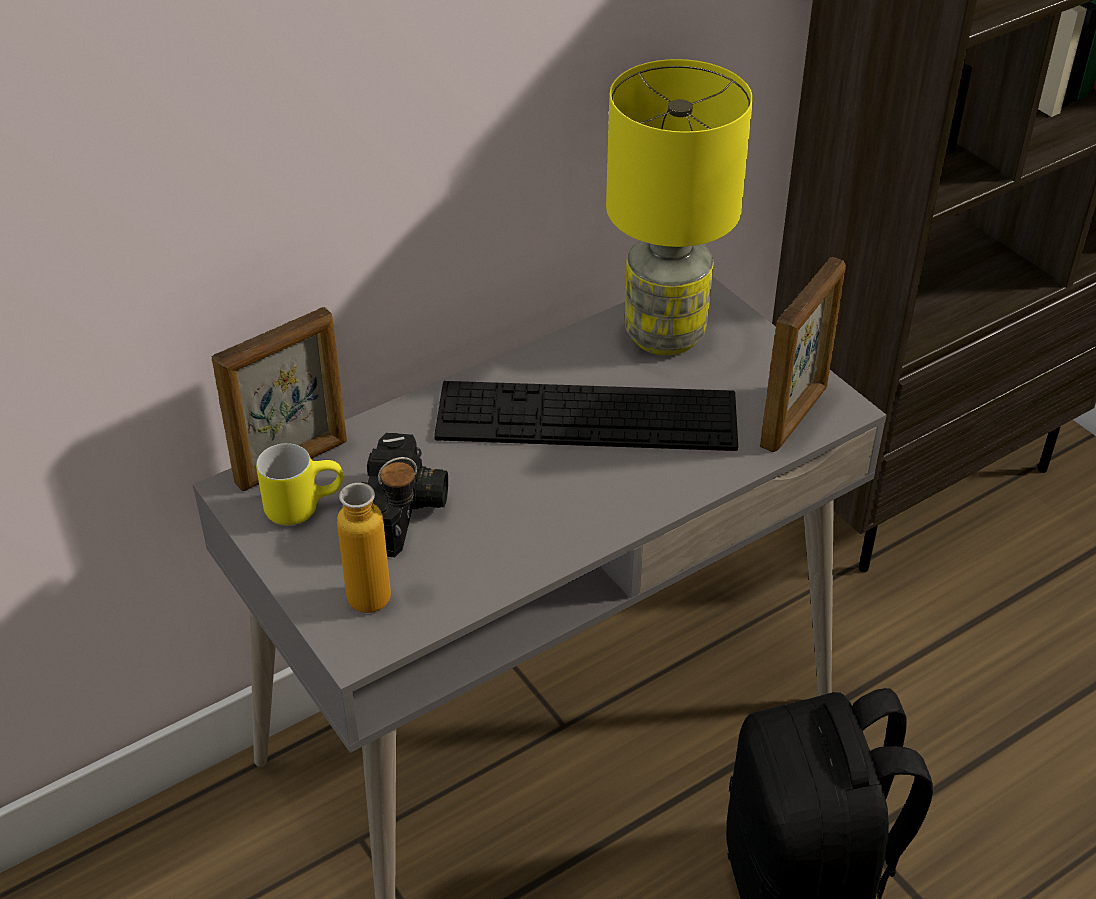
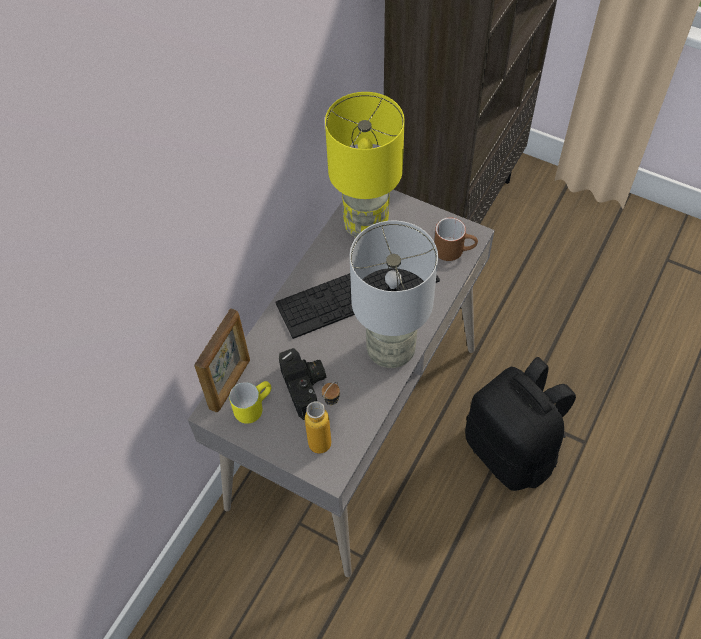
camera: 25 degrees left, 15 degrees up
picture frame [760,257,846,452] -> brown mug [434,217,478,261]
none -> grey table lamp [350,220,438,368]

